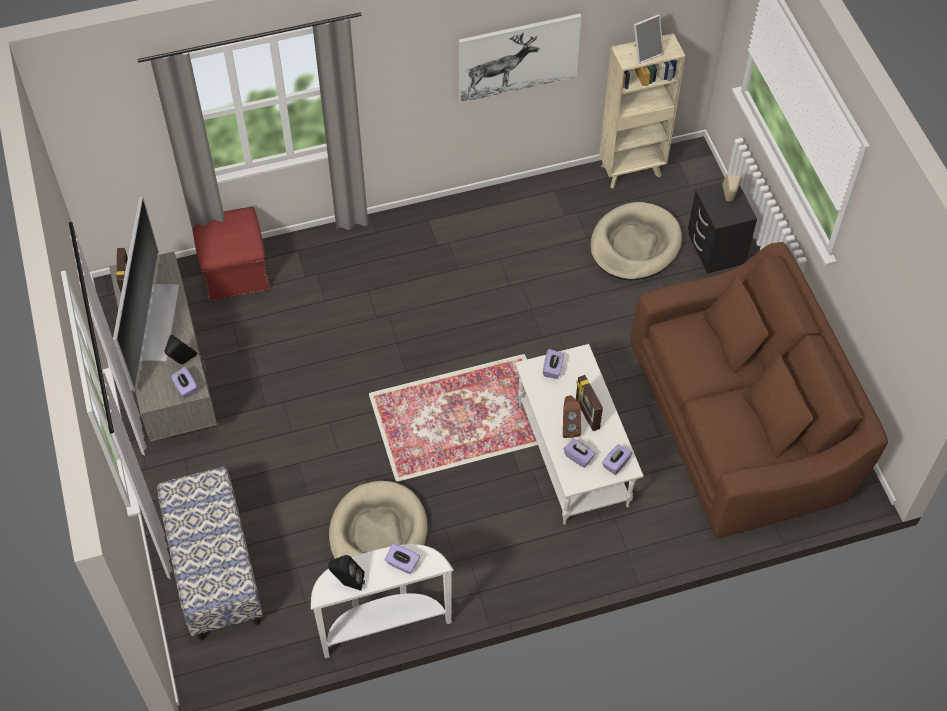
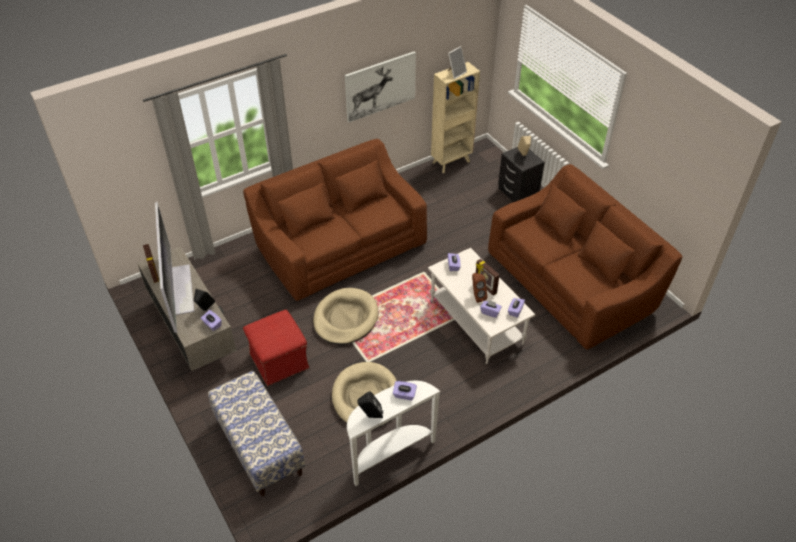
camera: 15 degrees left, 10 degrees down
red ottoman [192,207,270,301] -> red ottoman moved to [243,310,309,386]
beige dog bed [590,202,682,280] -> beige dog bed moved to [313,288,378,345]
none -> brown sofa [243,139,427,301]

